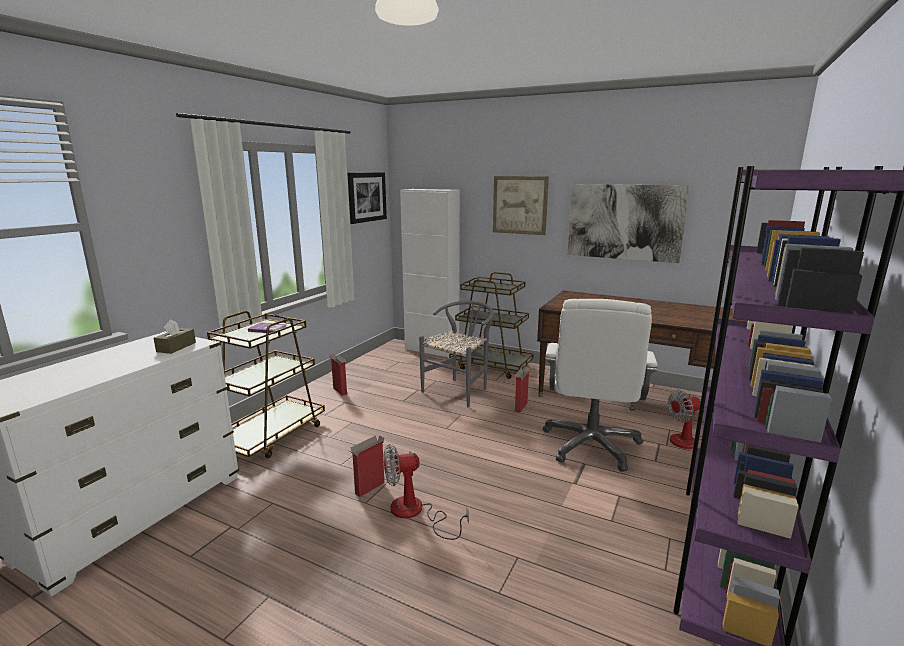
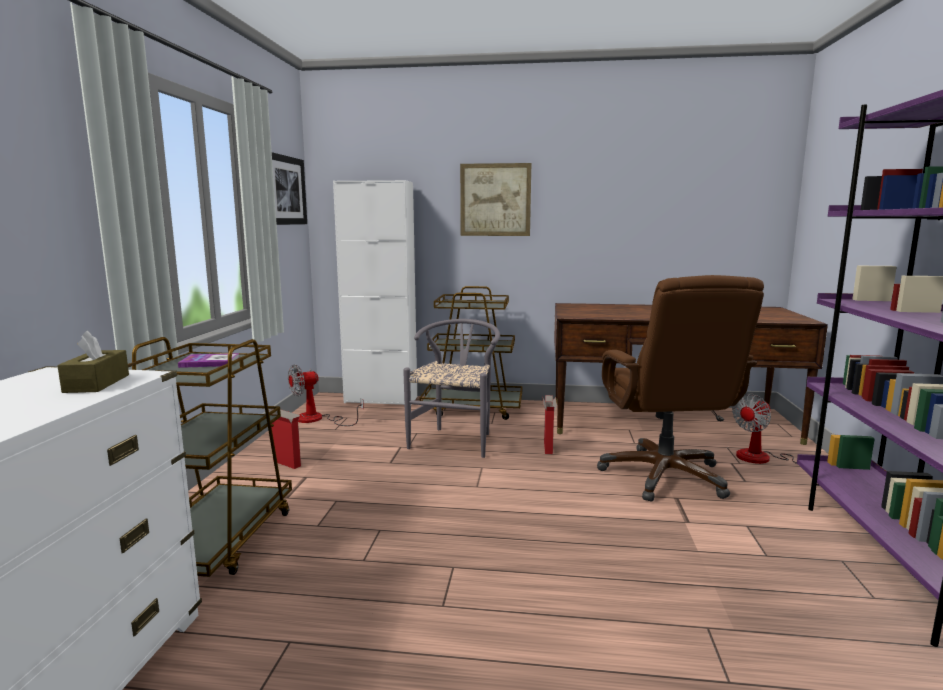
camera: 20 degrees left, 5 degrees down
cardboard box [350,435,384,497] -> none
fan [384,444,469,540] -> fan moved to [288,364,364,426]
white office chair [543,299,658,471] -> brown office chair [597,275,764,502]
picture [567,184,690,263] -> none

